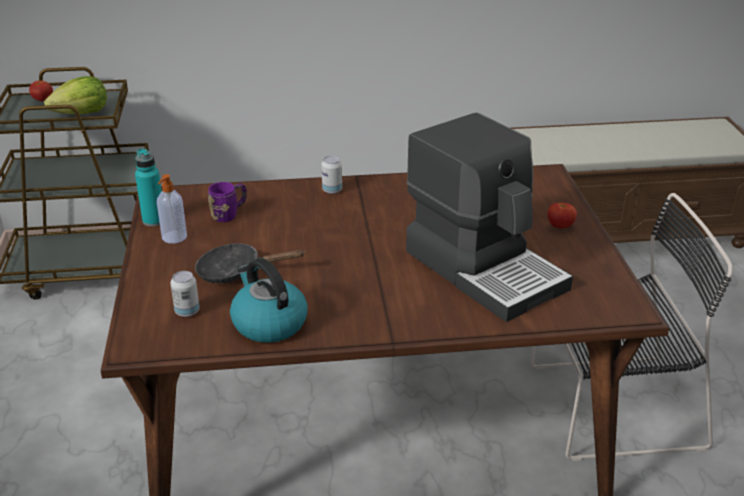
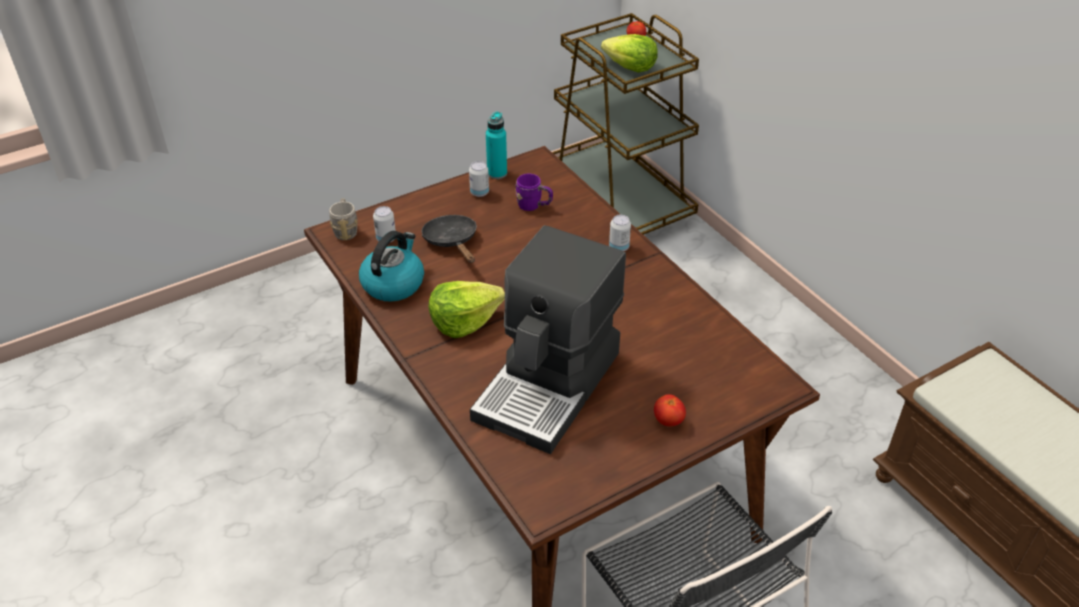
camera: 65 degrees right, 10 degrees up
soap dispenser [157,174,187,244] -> can [469,161,489,197]
none -> grey mug [329,198,358,240]
none -> lettuce [429,281,505,338]

